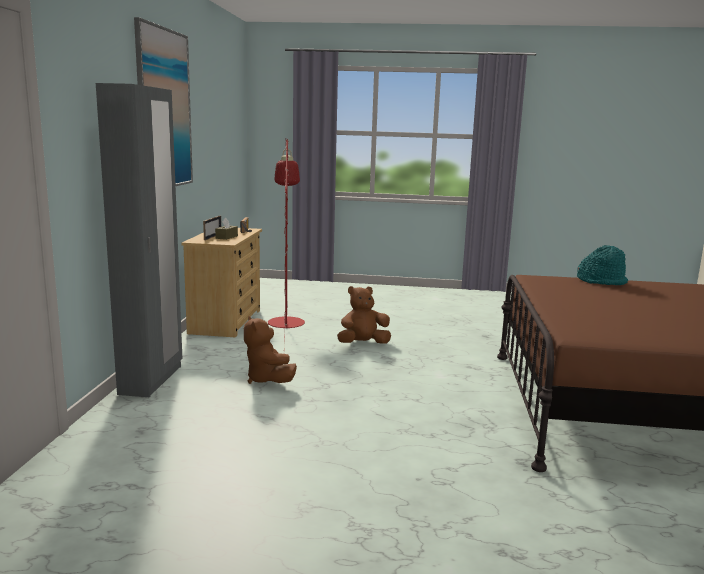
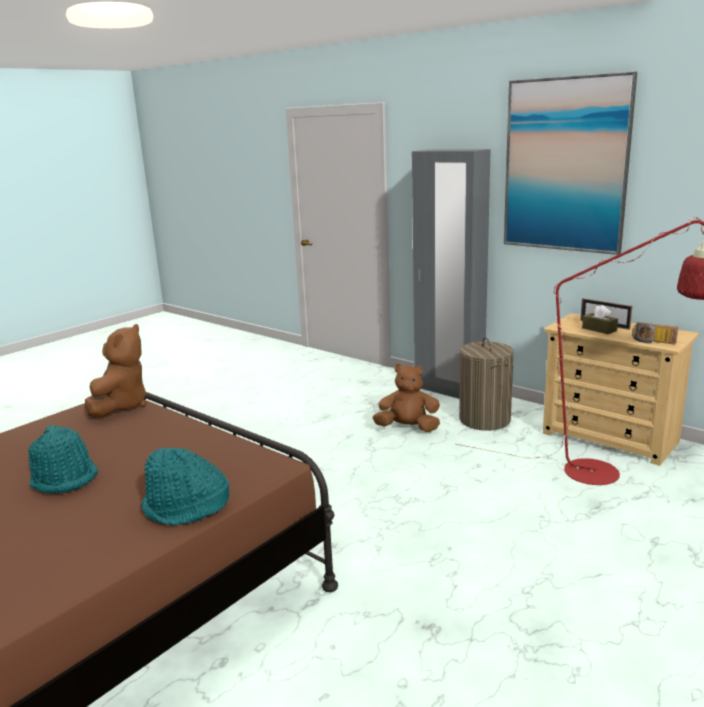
camera: 125 degrees right, 5 degrees up
brown plush toy [337,286,391,344] -> brown plush toy moved to [85,324,147,418]
none -> turquoise hat [28,425,98,493]
none -> laundry basket [459,337,514,431]

